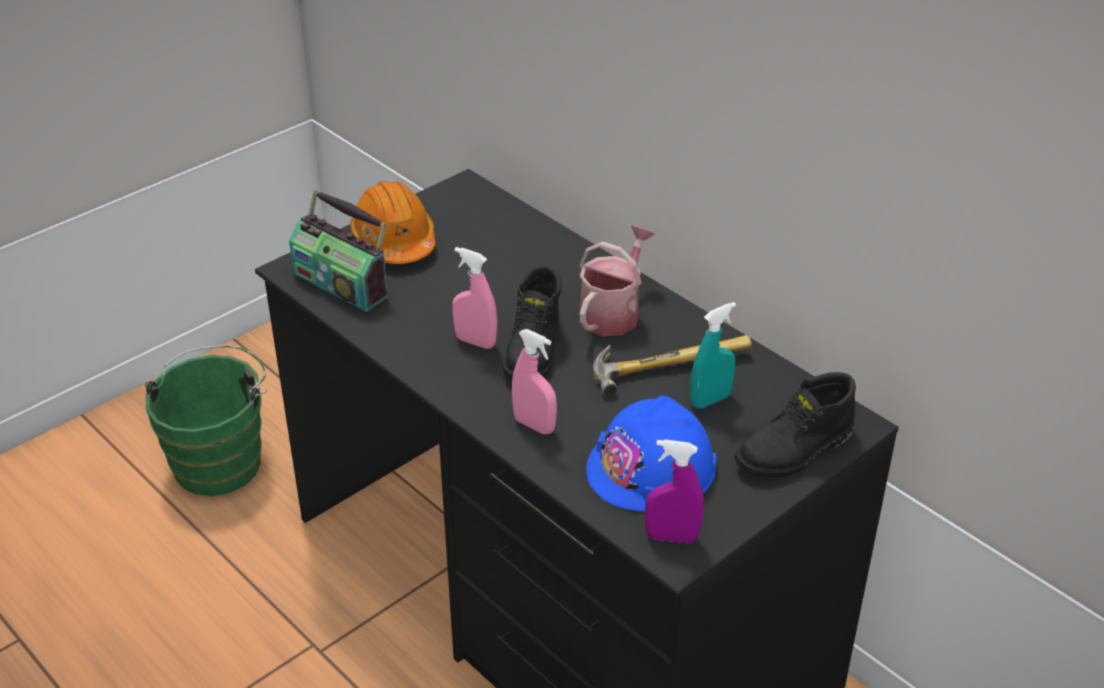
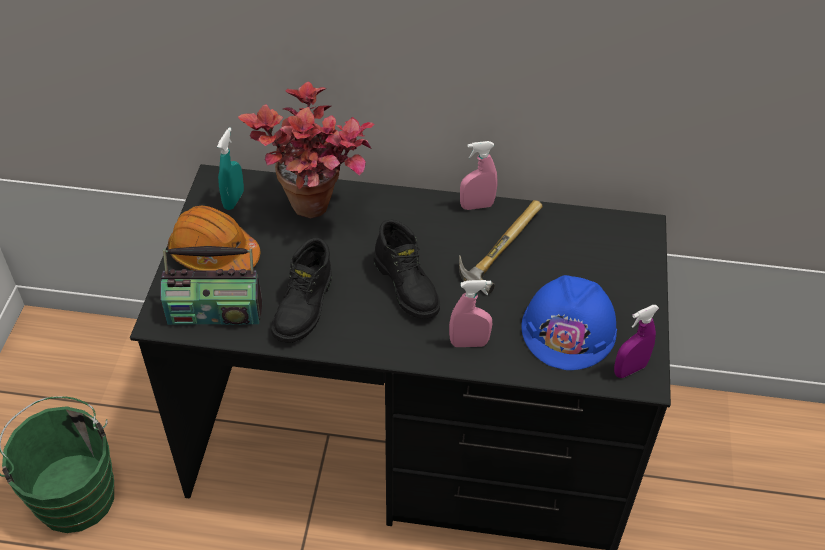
camera: 40 degrees left, 10 degrees up
pink spray bottle [452,247,497,349] -> pink spray bottle moved to [460,141,497,210]
watering can [579,225,655,336] -> none
turquoise spray bottle [690,302,736,409] -> turquoise spray bottle moved to [217,127,244,210]
black boot [734,372,856,478] -> black boot moved to [271,238,332,343]
none -> potted plant [238,81,374,218]

